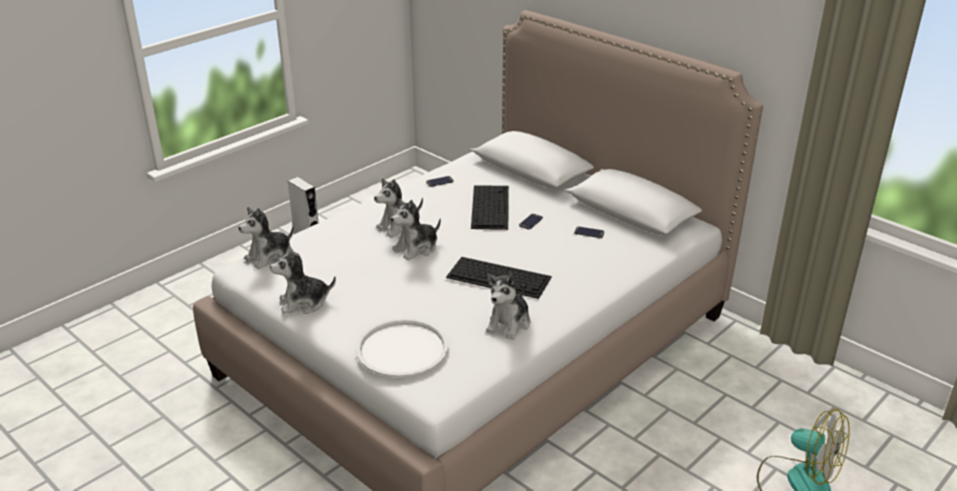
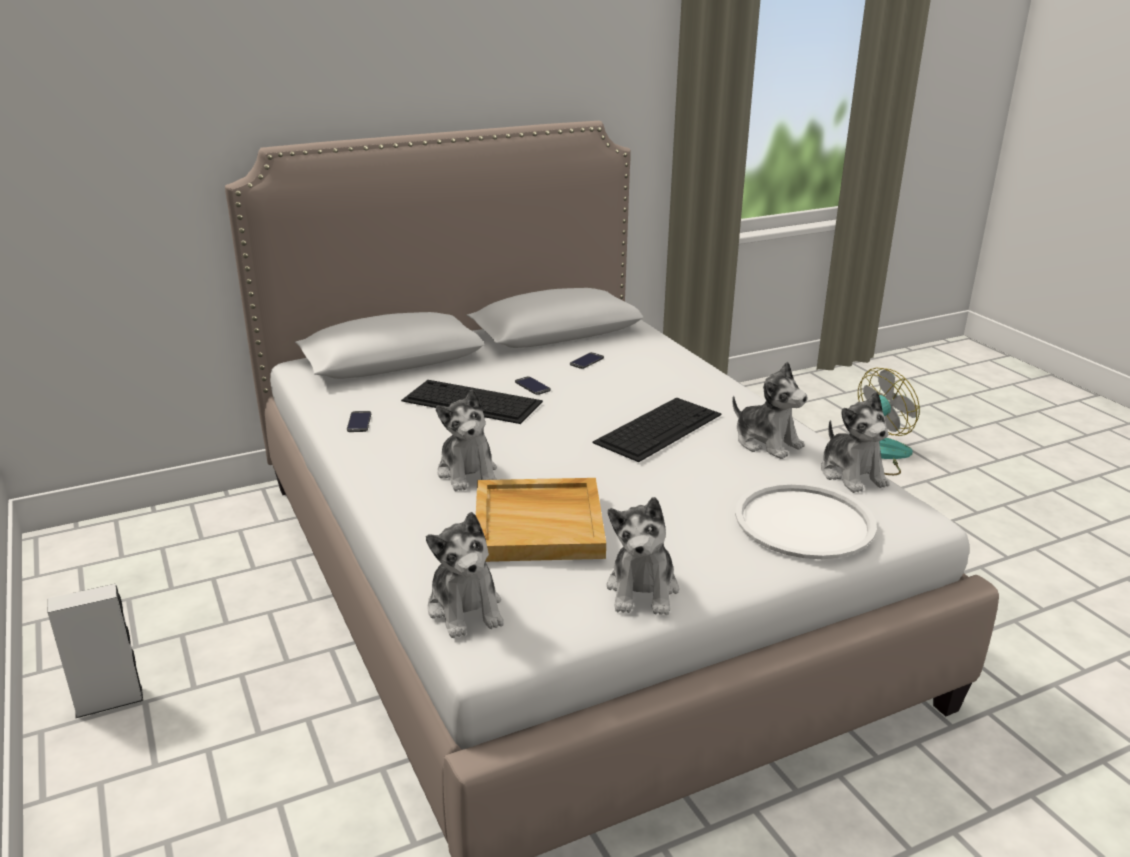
camera: 70 degrees left, 5 degrees down
plush toy [391,198,441,260] -> plush toy moved to [821,391,890,493]
none -> beige tray [476,478,606,562]

